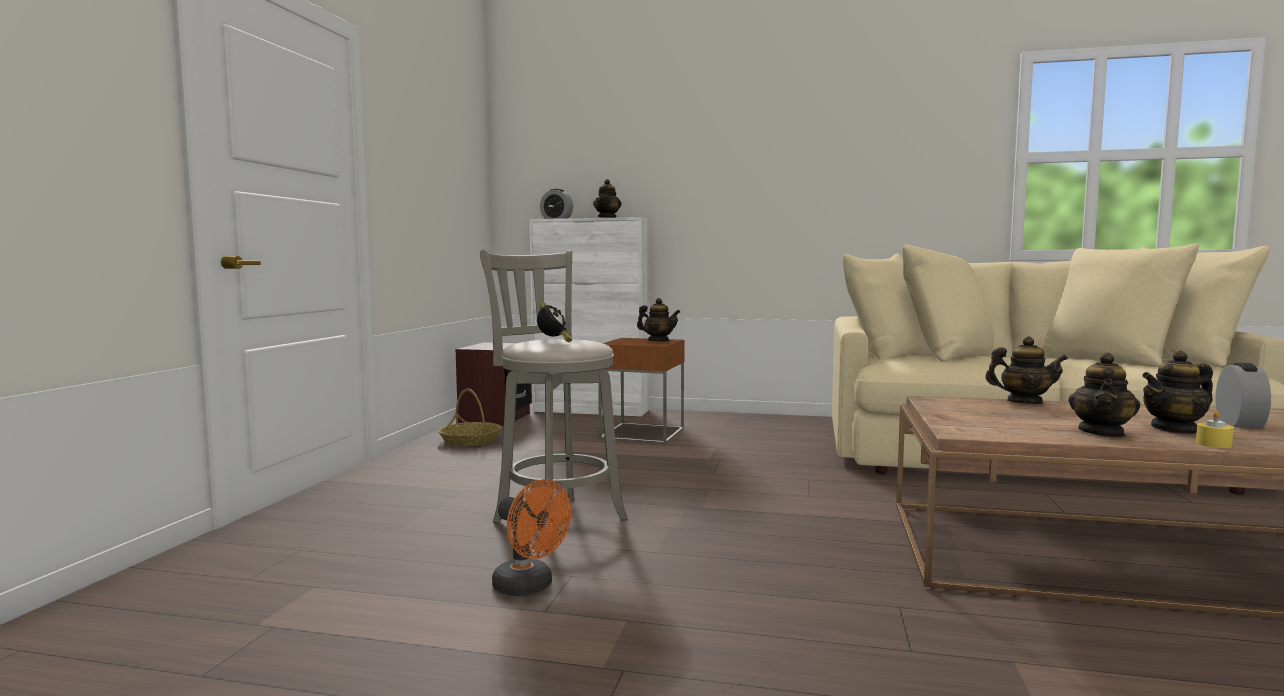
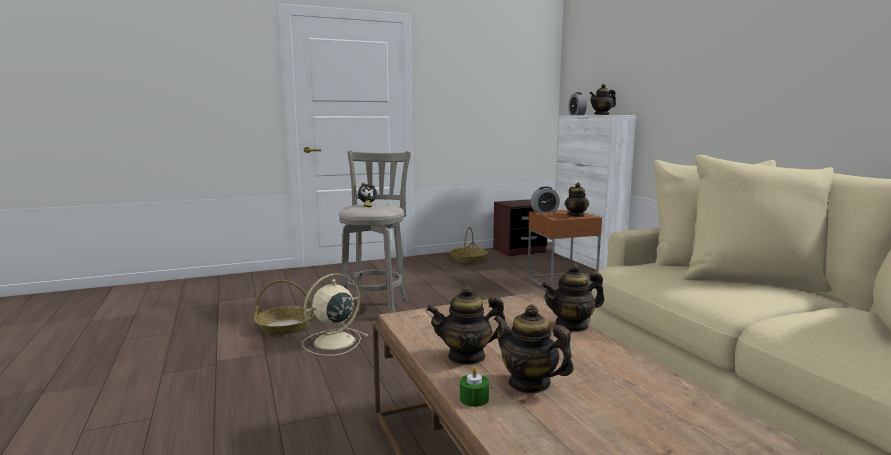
camera: 55 degrees right, 5 degrees up
orange fan [492,479,572,596] -> basket [254,280,314,335]
teapot [985,336,1068,404] -> teapot turned 90 degrees clockwise [542,263,604,332]
yellow candle [1196,410,1234,448] -> green candle [460,366,489,407]
alarm clock [1215,362,1271,428] -> alarm clock moved to [531,186,560,213]
none -> beige fan [302,273,368,356]

